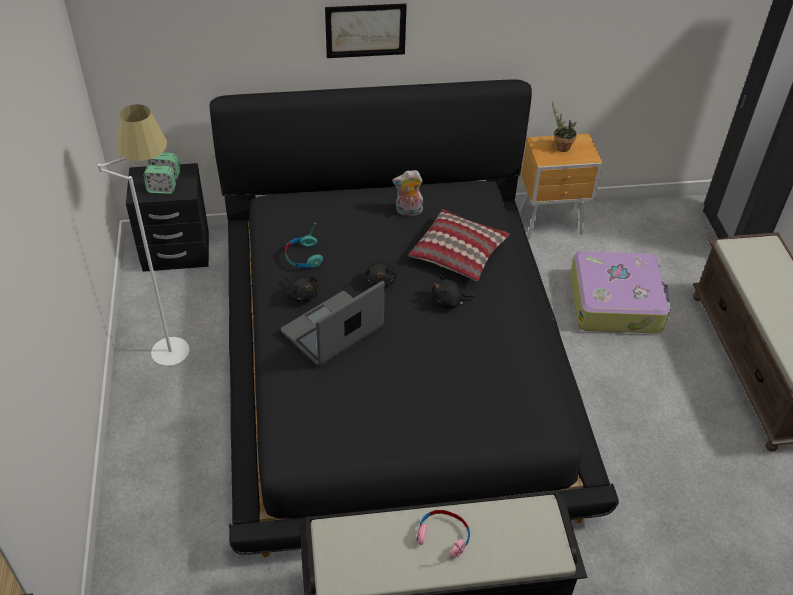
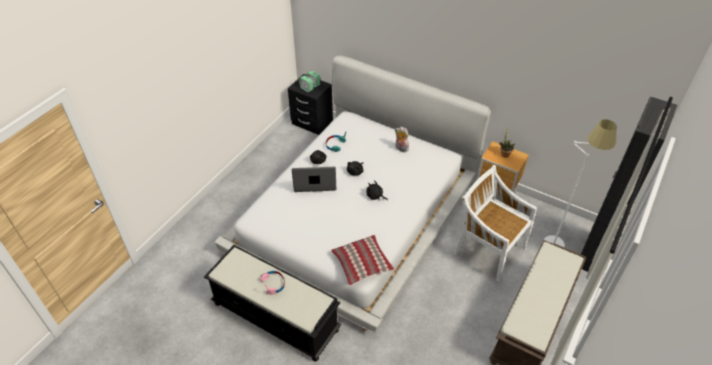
camera: 40 degrees right, 0 degrees up
white floor lamp [98,104,190,366] -> white floor lamp moved to [543,119,616,247]
black bed [210,79,619,557] -> white bed [214,56,491,332]
picture [325,3,407,58] -> none
pillow [408,209,510,281] -> pillow moved to [331,235,394,285]
suitcase [570,251,671,333] -> white chair [453,165,537,282]

